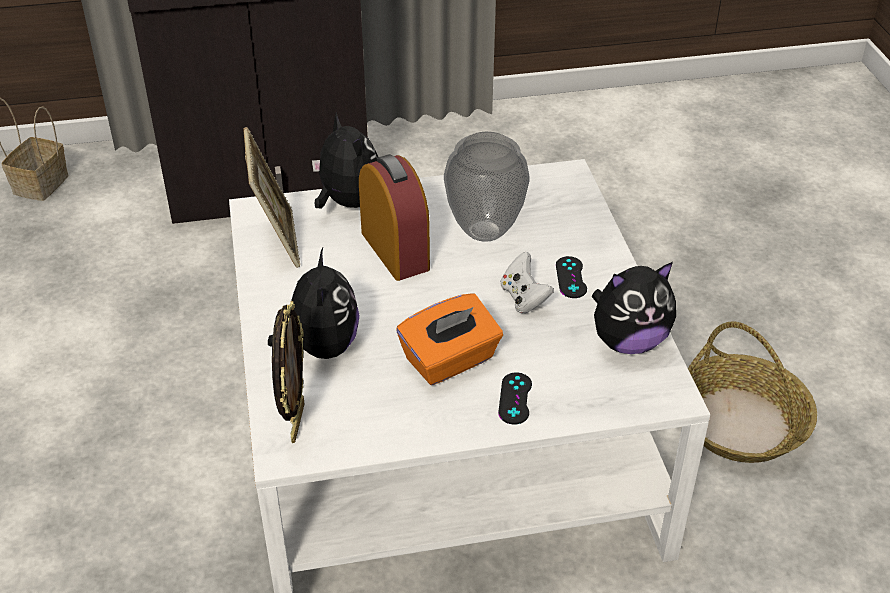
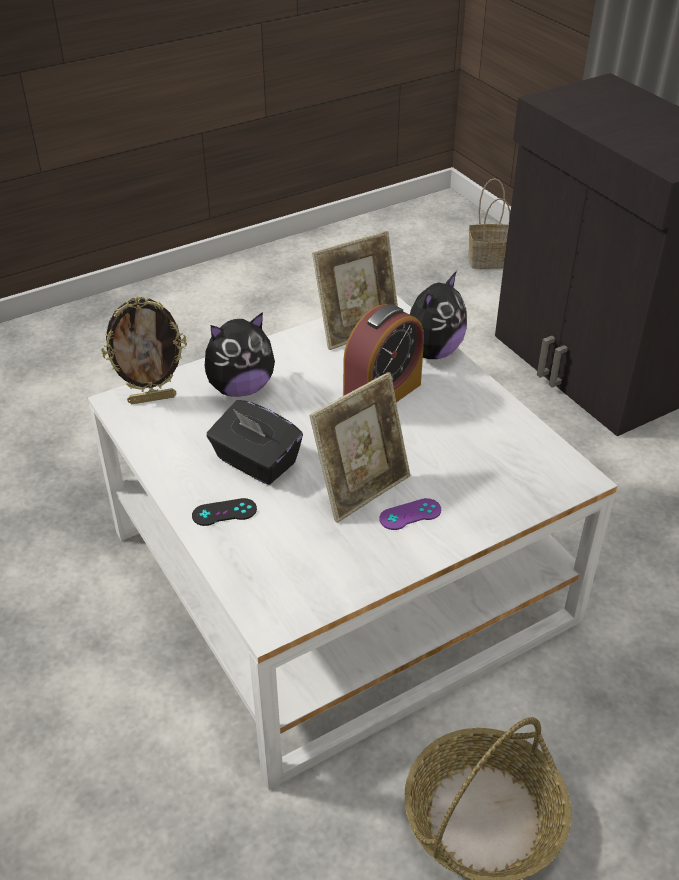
camera: 70 degrees right, 0 degrees up
orange tissue box [396,293,503,385] -> black tissue box [207,400,303,485]
vase [444,132,530,242] -> none
white game controller [501,252,554,313] -> picture frame [309,372,410,523]
black game controller [556,256,587,298] -> purple game controller [379,498,441,530]
plush toy [591,262,676,354] -> none

